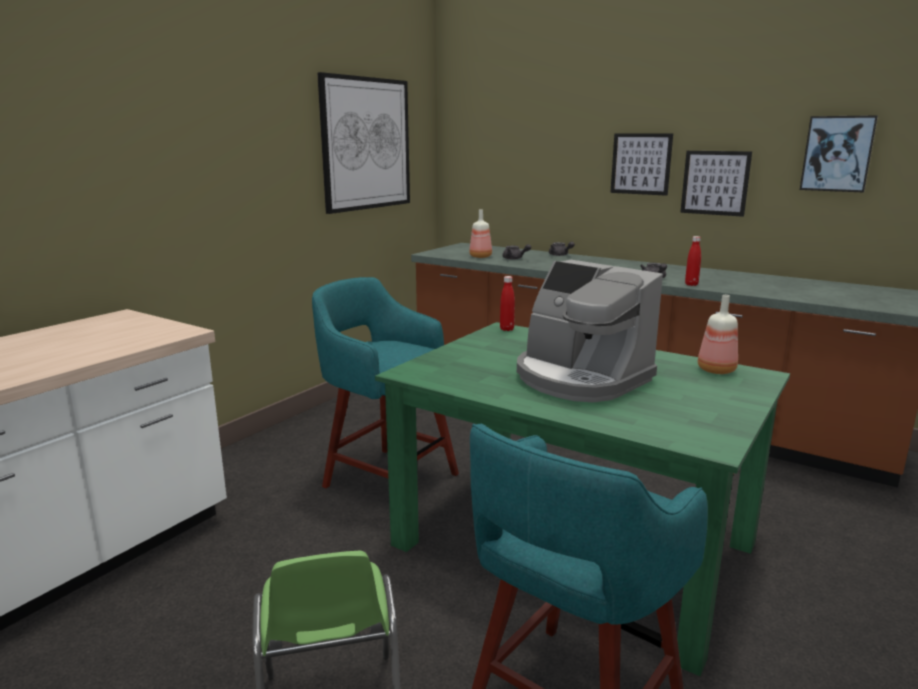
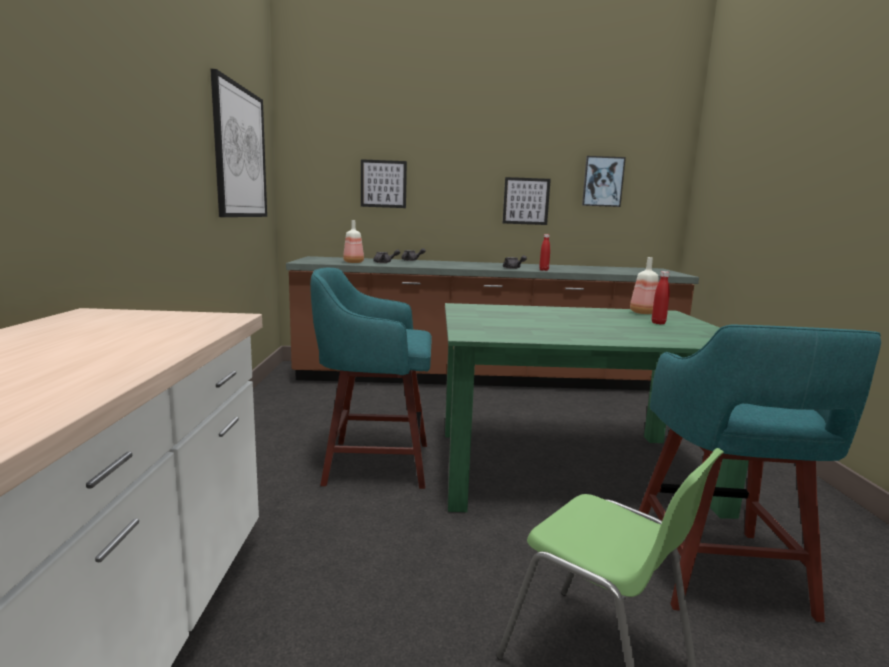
camera: 35 degrees left, 5 degrees down
red bottle [500,276,515,331] -> red bottle moved to [652,271,670,324]
coffee machine [517,260,663,403] -> none
picture [610,133,673,196] -> picture moved to [361,159,407,208]

